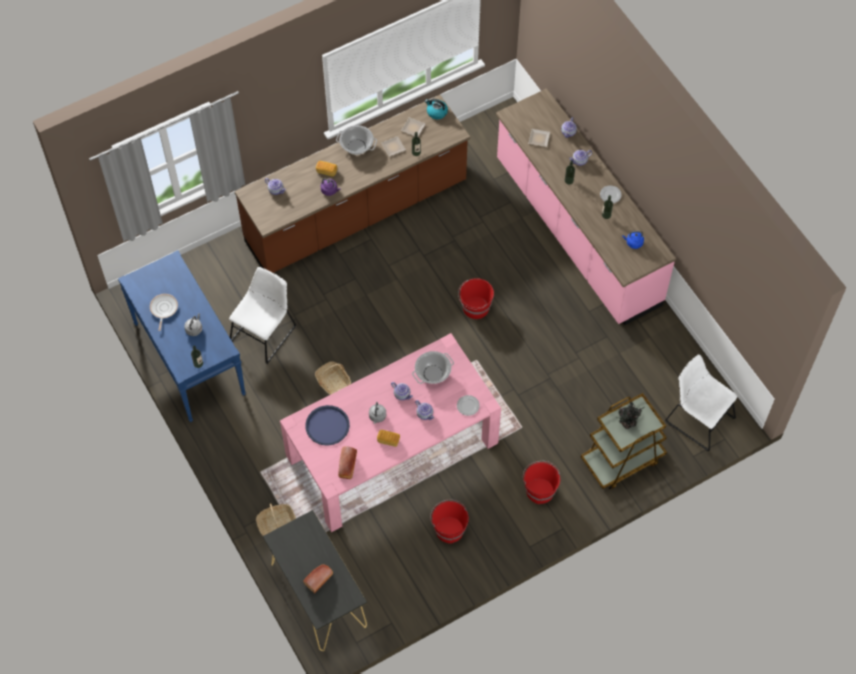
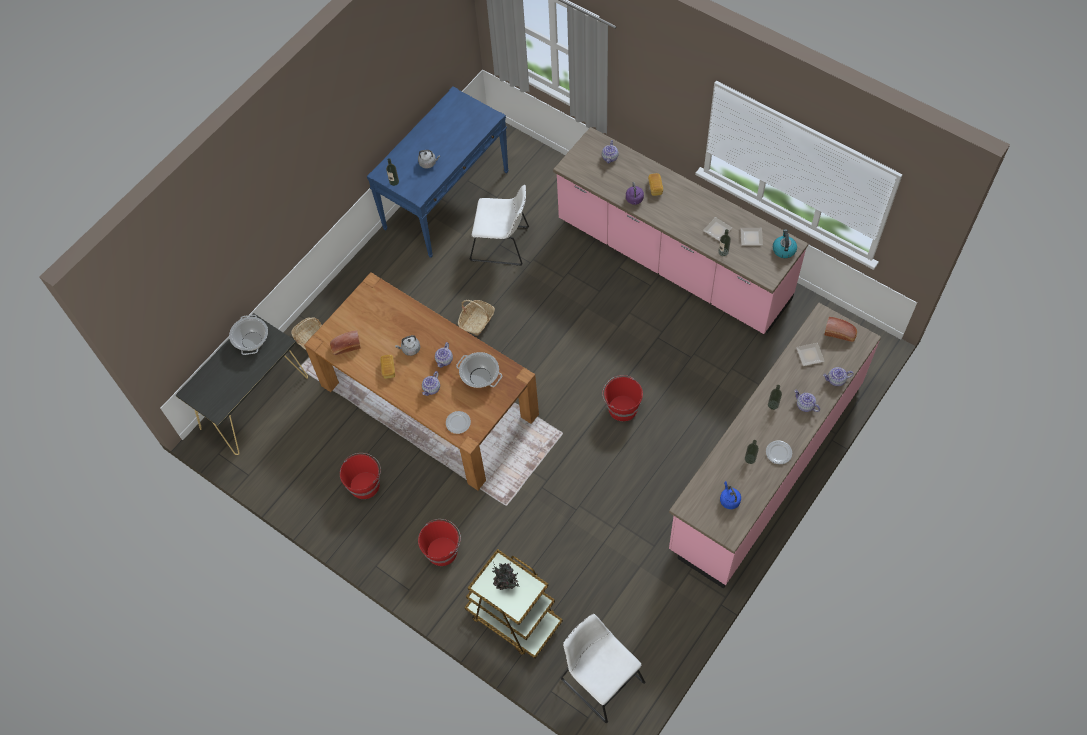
camera: 70 degrees right, 0 degrees up
frying pan [150,294,178,331] -> none
brown counter [234,95,470,273] -> pink counter [553,127,808,334]
pink dining table [280,333,501,532] -> brown dining table [304,272,539,491]
bread [303,564,333,594] -> bread moved to [825,317,857,342]
blue tray [305,405,350,446] -> none
cooking pot [336,125,377,155] -> cooking pot moved to [229,315,268,355]
white chair [665,354,737,451] -> white chair turned 60 degrees counterclockwise [561,614,646,723]

